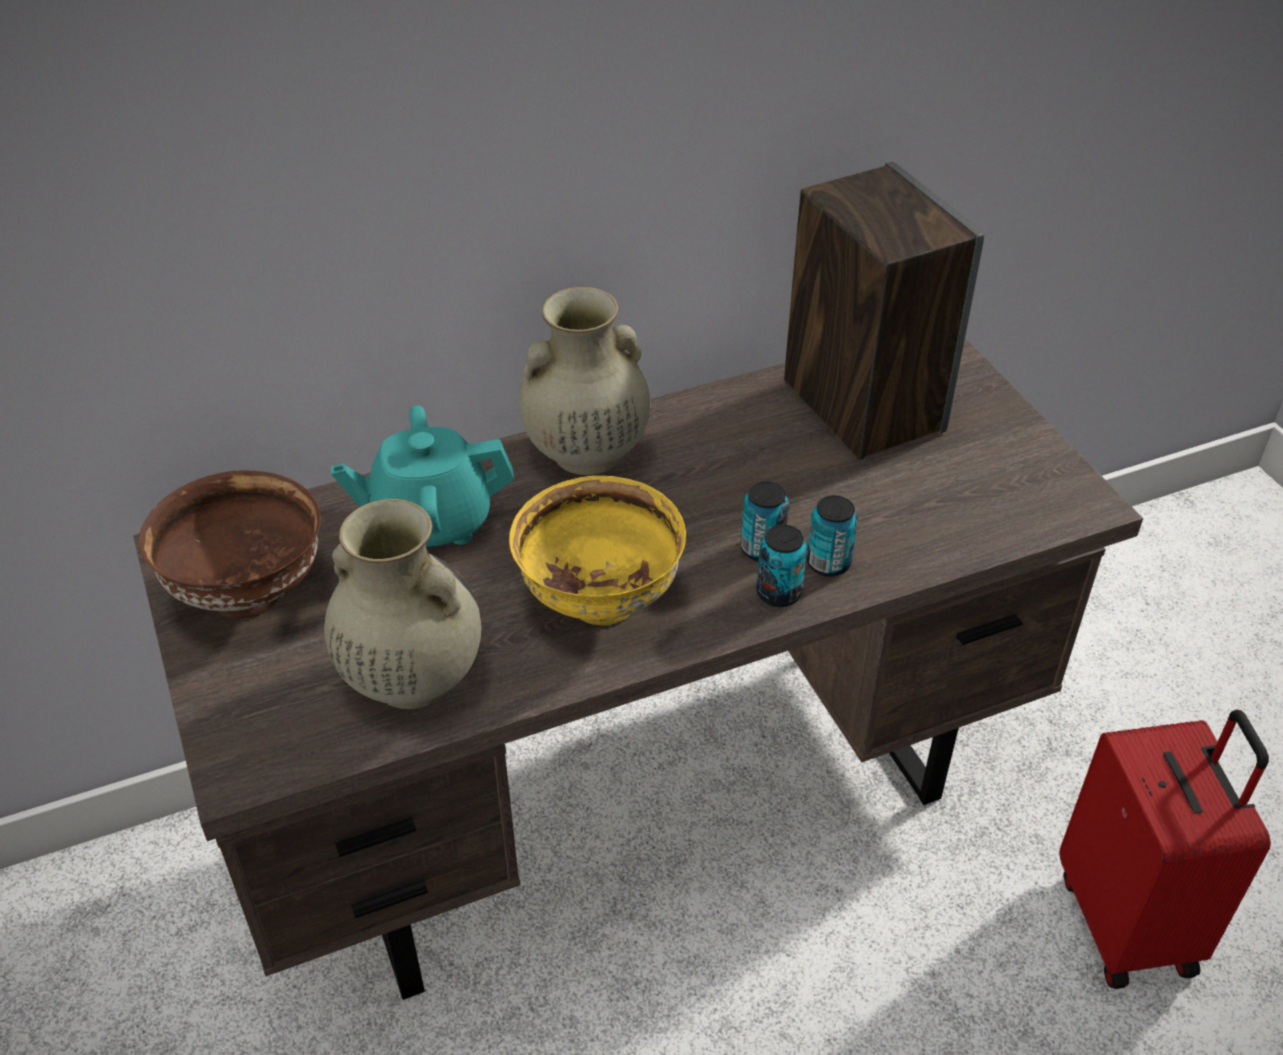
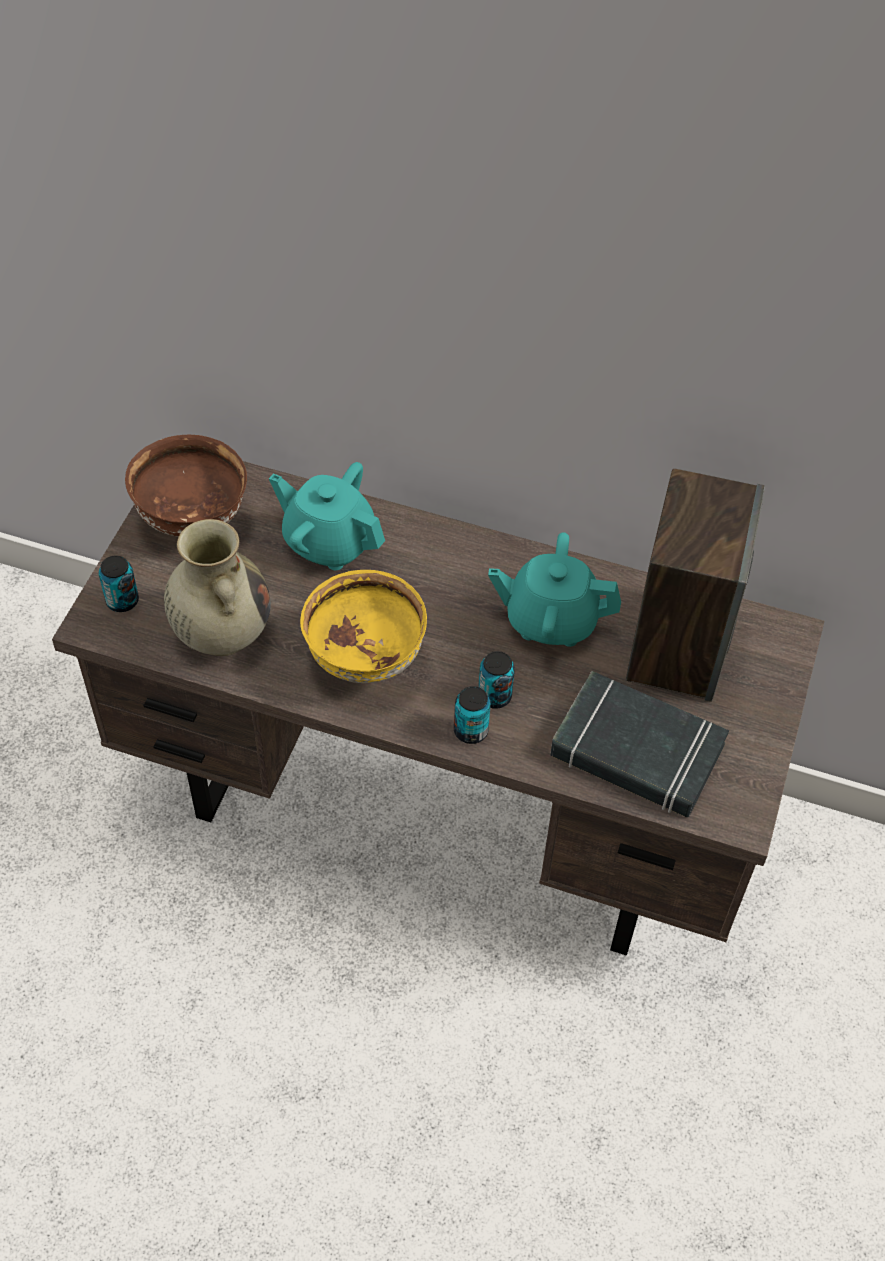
camera: 40 degrees right, 10 degrees up
beige vase [520,287,650,475] -> none
can [807,495,858,577] -> can moved to [99,555,139,612]
red suitcase [1060,710,1271,989] -> none
none -> turquoise teapot [488,532,621,647]
none -> black book [550,671,729,817]

